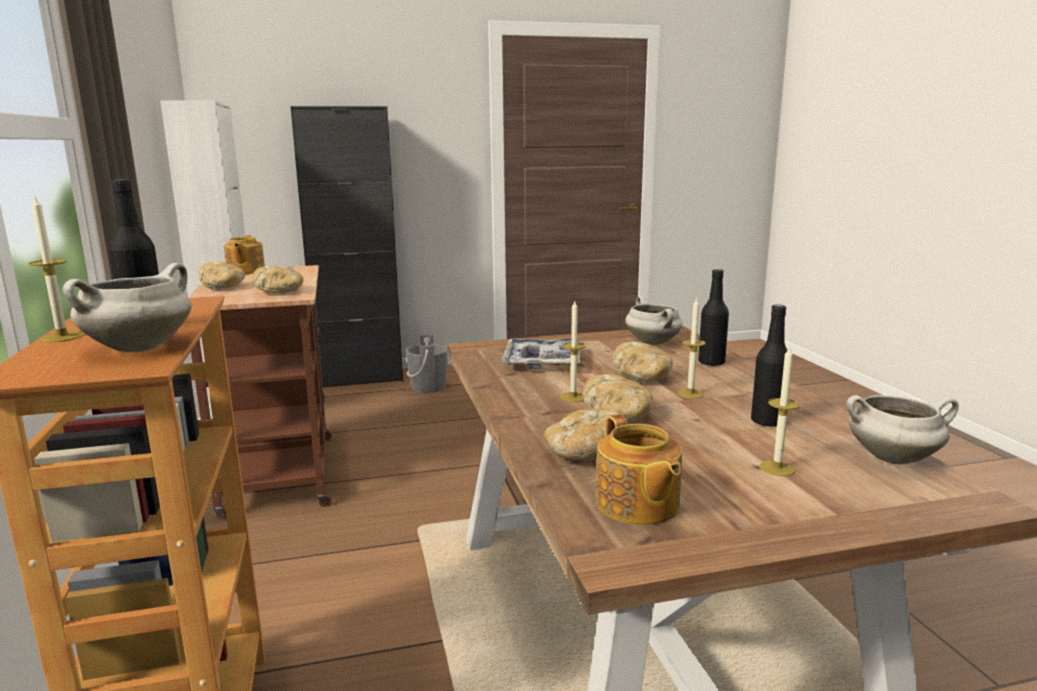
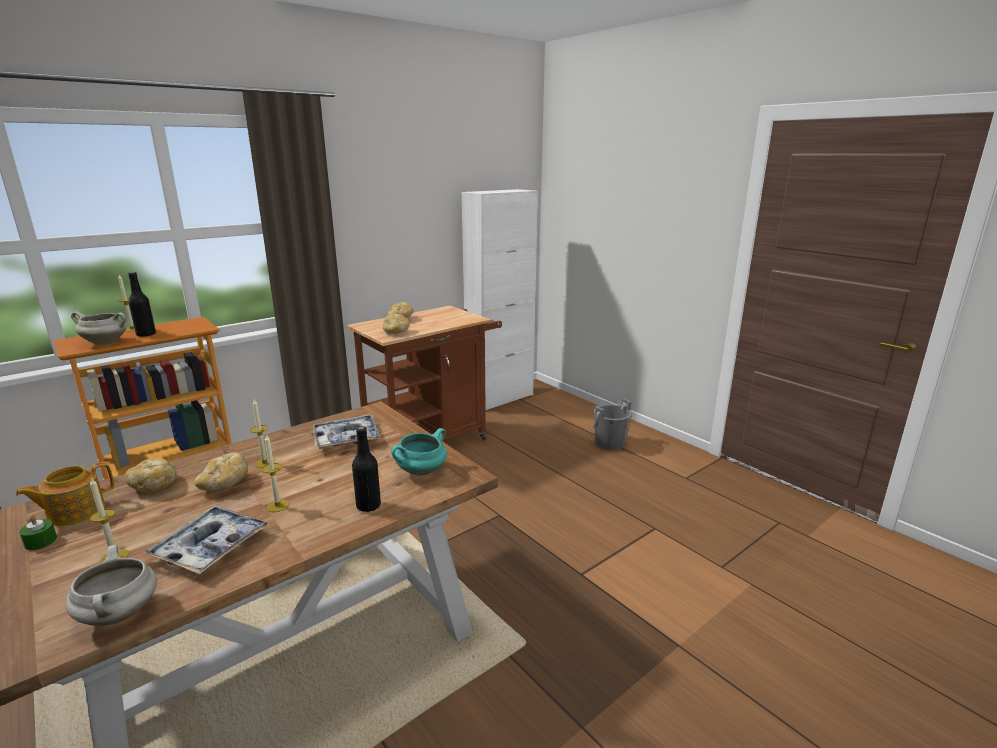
camera: 65 degrees right, 5 degrees up
teapot [224,235,265,274] -> none
black cabinet [290,106,403,388] -> none
bread [613,342,673,382] -> none
white cooking pot [625,296,683,345] -> turquoise cooking pot [391,428,447,476]
black bottle [751,304,788,427] -> tray [145,506,269,574]
none -> green candle [19,515,57,550]

